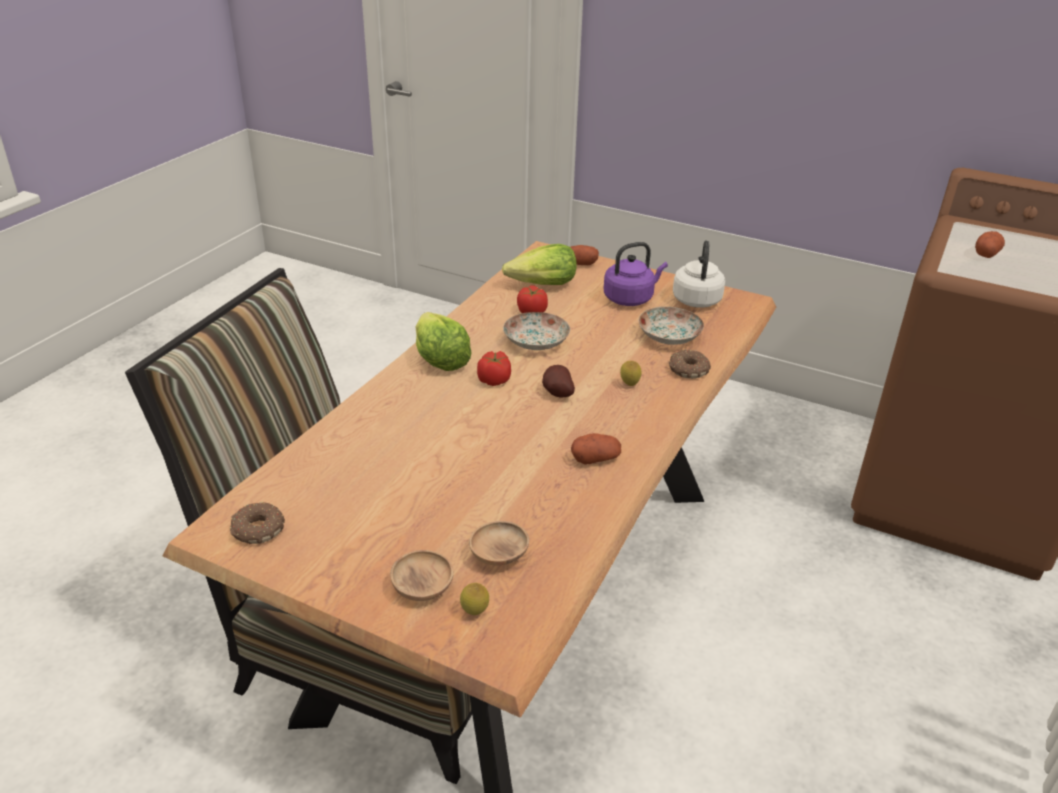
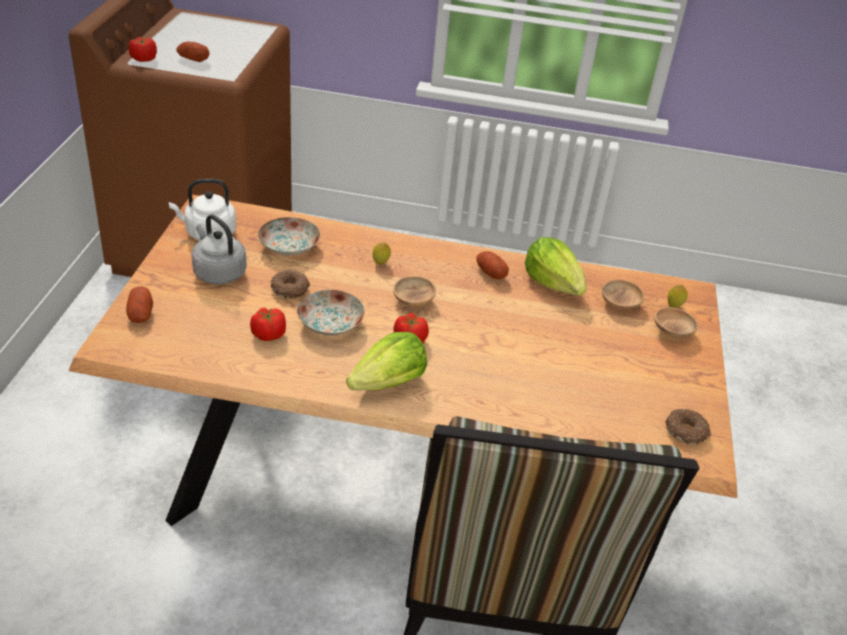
camera: 110 degrees left, 5 degrees up
lettuce [502,244,576,285] -> lettuce moved to [525,237,587,296]
potato [542,365,575,397] -> brown bowl [393,276,436,306]
purple kettle [604,242,668,306] -> grey kettle [191,215,247,285]
donut [669,349,711,379] -> donut moved to [271,270,310,298]
none -> tomato [129,37,157,62]

